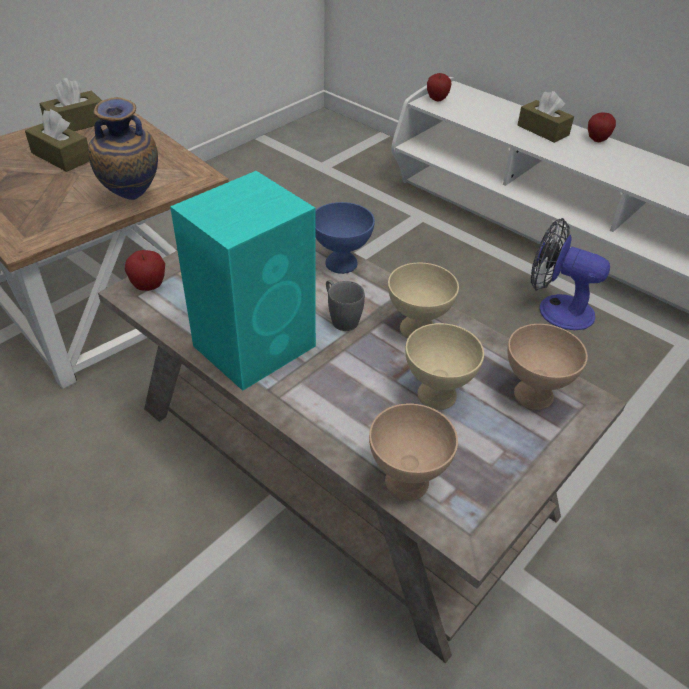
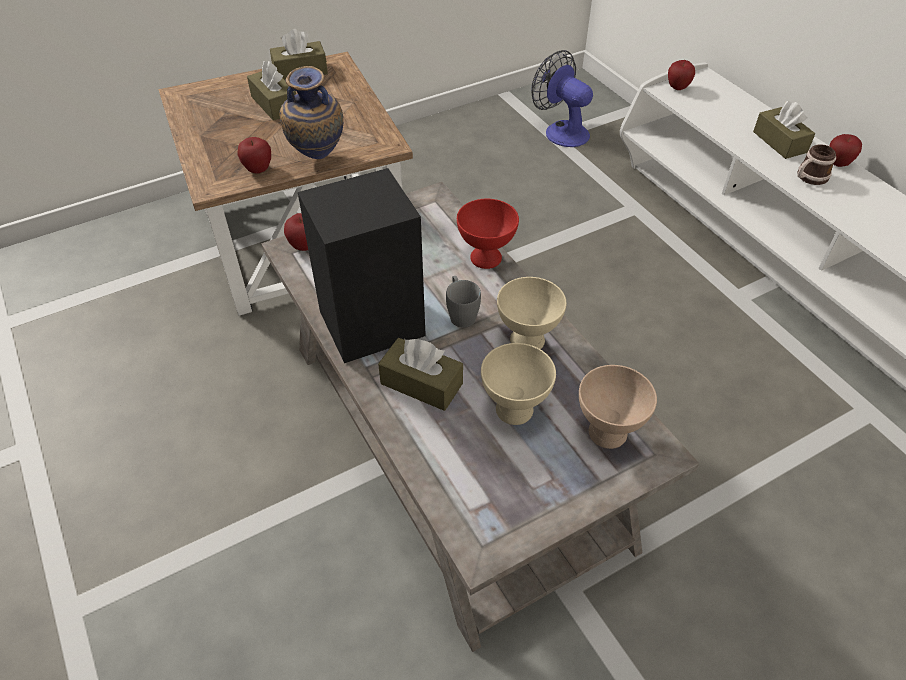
camera: 20 degrees right, 5 degrees up
turquoise speaker [170,171,316,391] -> black speaker [298,168,426,363]
blue bowl [315,202,375,274] -> red bowl [457,199,519,269]
beige bowl [369,403,458,501] -> none
fan [531,218,610,330] -> fan moved to [531,50,593,147]
none -> apple [238,137,271,174]
none -> brown tissue box [378,338,463,411]
none -> mug [797,144,836,185]

